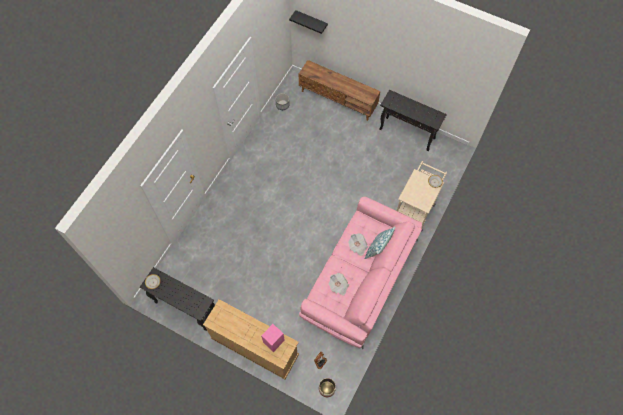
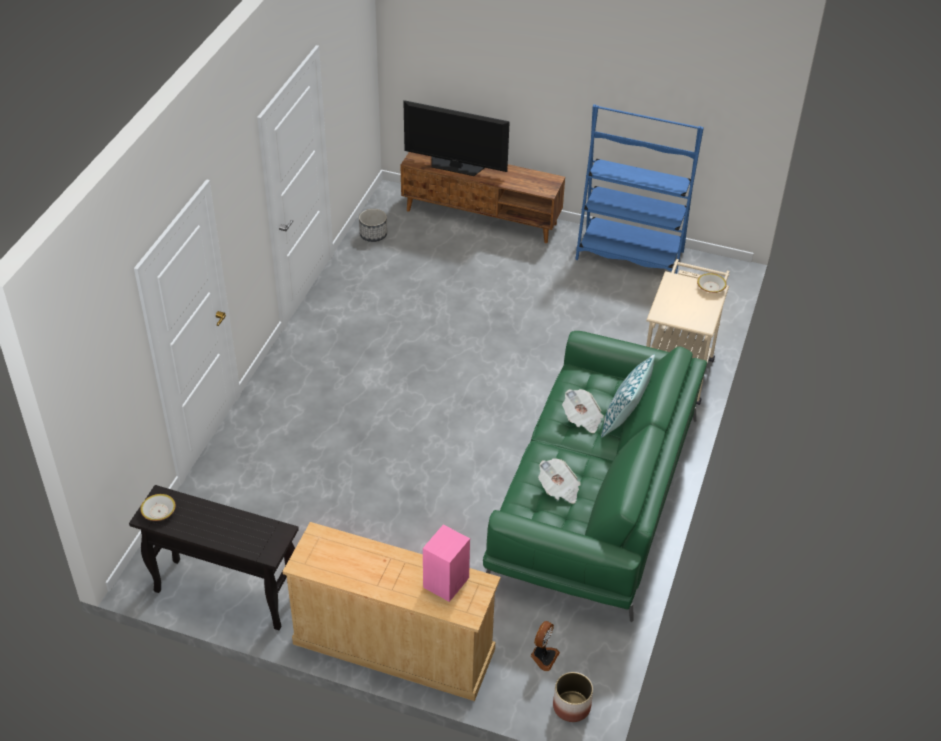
camera: 10 degrees left, 20 degrees down
black shelf [289,10,328,34] -> none
pink sofa [299,197,422,349] -> green sofa [483,331,707,622]
black console table [379,90,447,151] -> blue bookcase [575,104,704,274]
none -> television [403,100,510,176]

